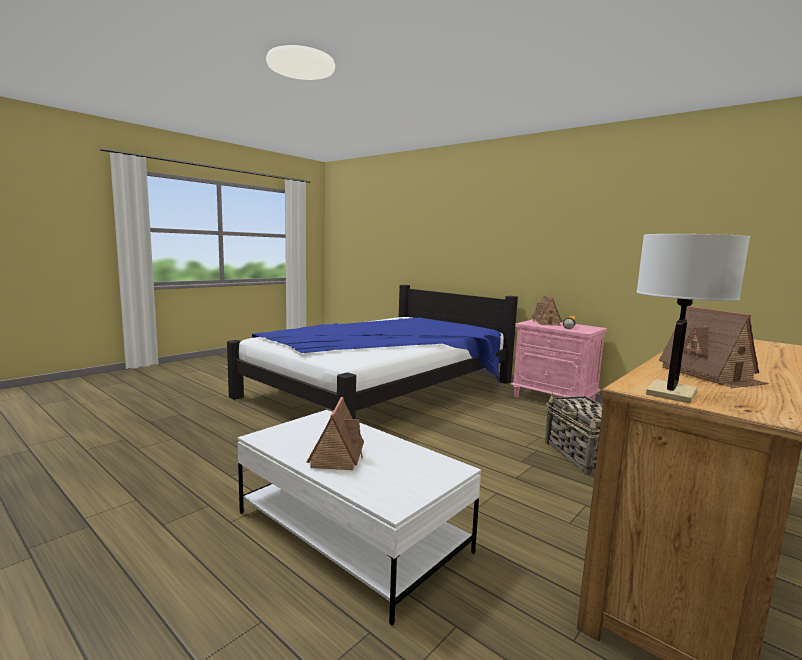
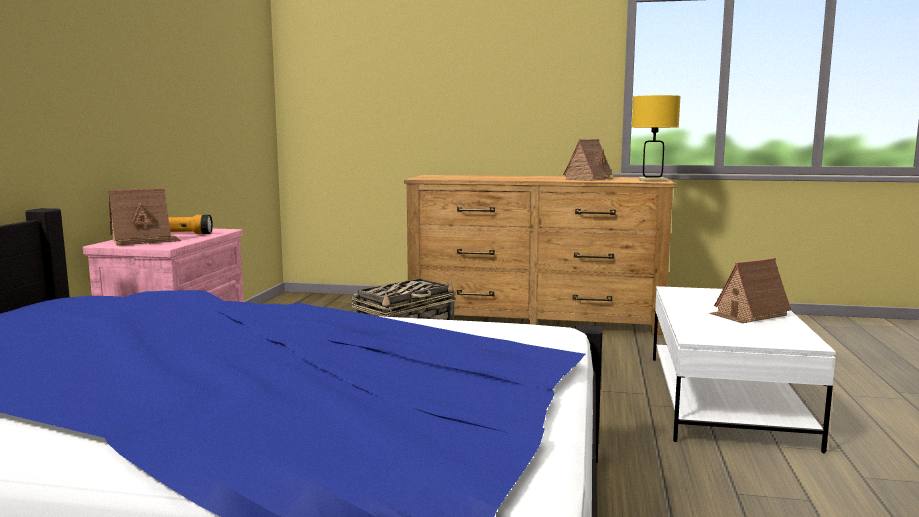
camera: 120 degrees left, 0 degrees up
white table lamp [637,234,750,403] -> yellow table lamp [632,95,681,181]

